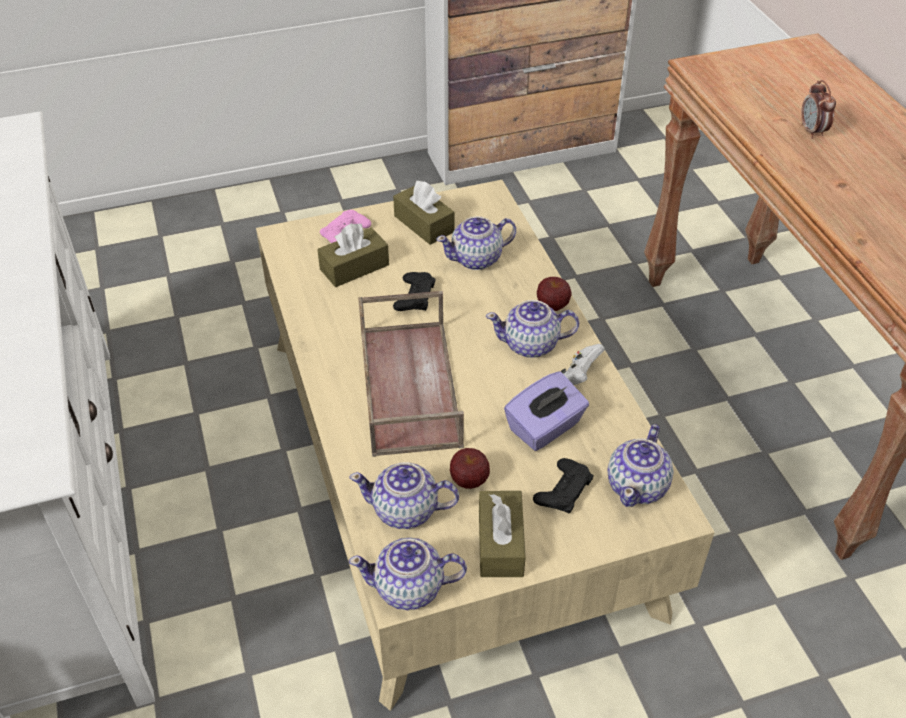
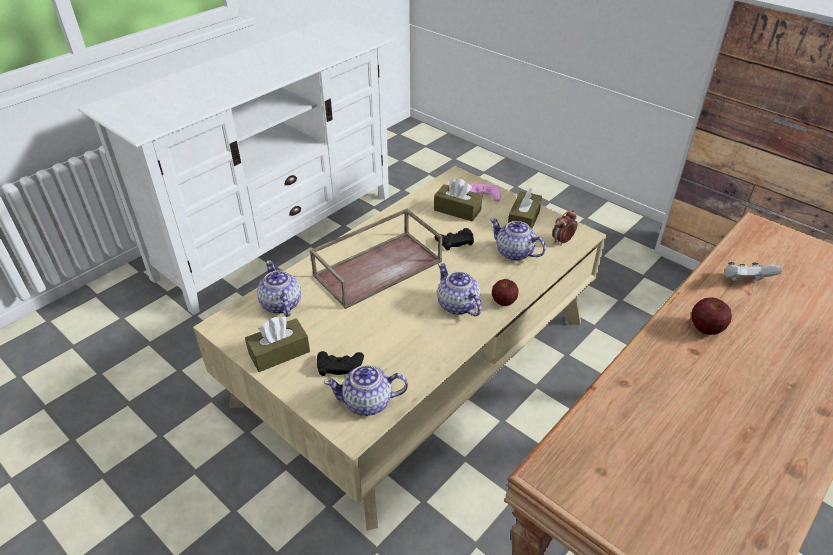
camera: 60 degrees right, 5 degrees down
teapot [349,537,467,610] -> none
apple [450,448,490,489] -> apple moved to [691,297,732,335]
purple tissue box [504,371,589,451] -> none
white game controller [561,344,605,385] -> white game controller moved to [724,262,782,281]
alarm clock [801,80,836,139] -> alarm clock moved to [552,210,577,245]

